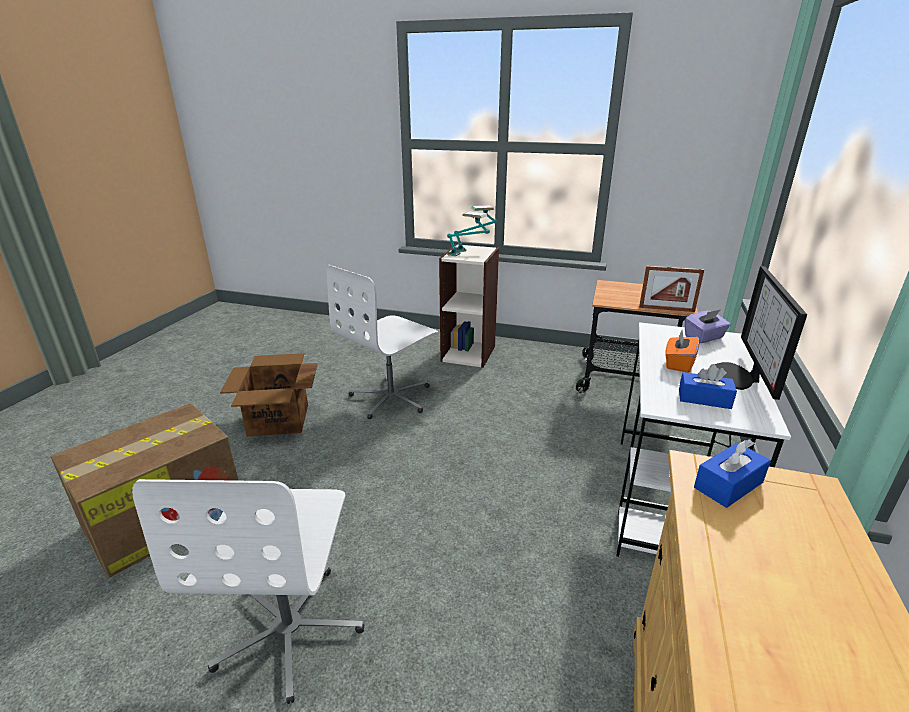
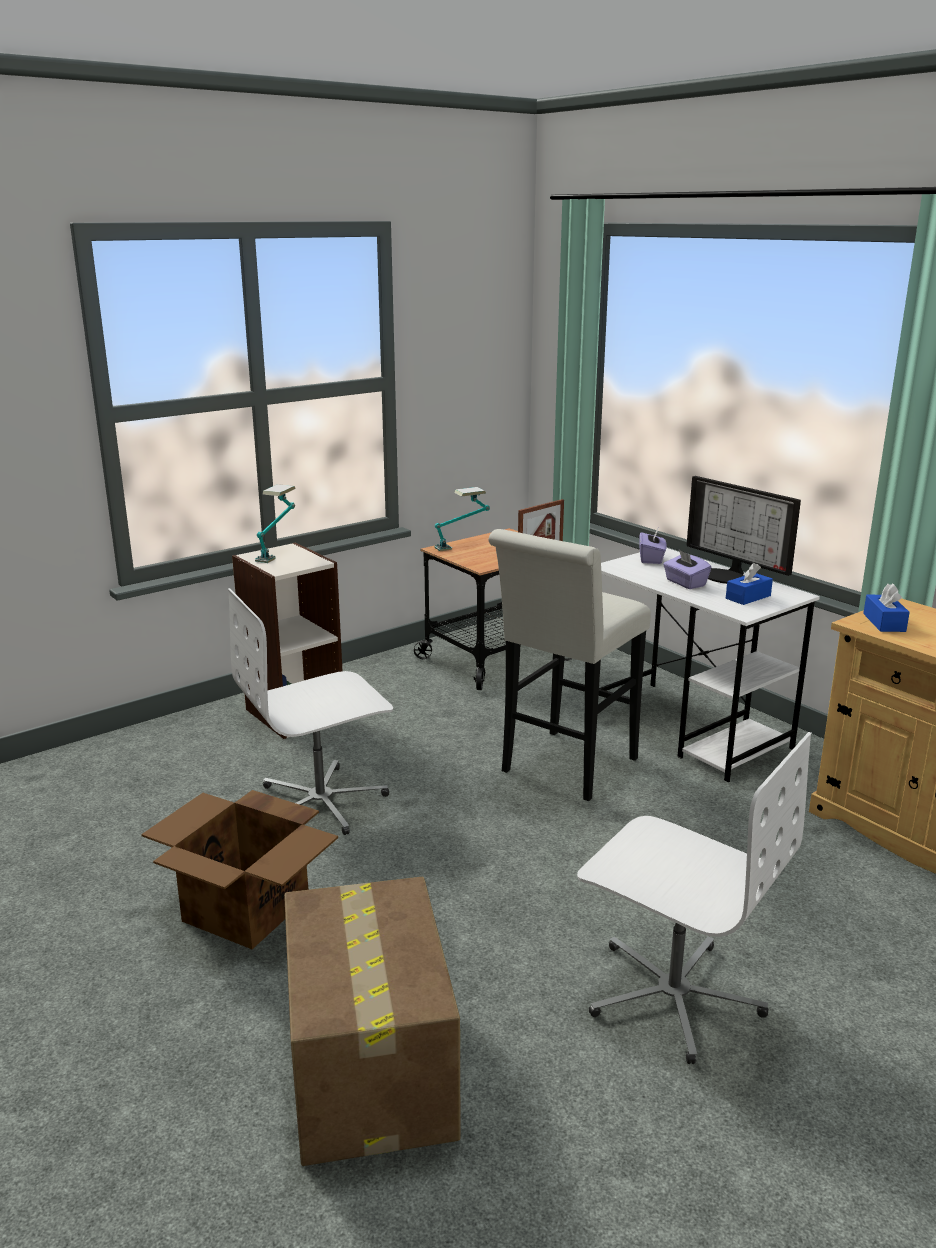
camera: 55 degrees left, 5 degrees down
white office chair [327,265,438,419] -> white office chair turned 75 degrees clockwise [228,588,393,835]
table lamp [447,211,490,256] -> table lamp moved to [434,487,490,551]
orange tissue box [665,330,700,373] -> purple tissue box [663,550,711,589]
none -> white stool [488,529,651,801]

